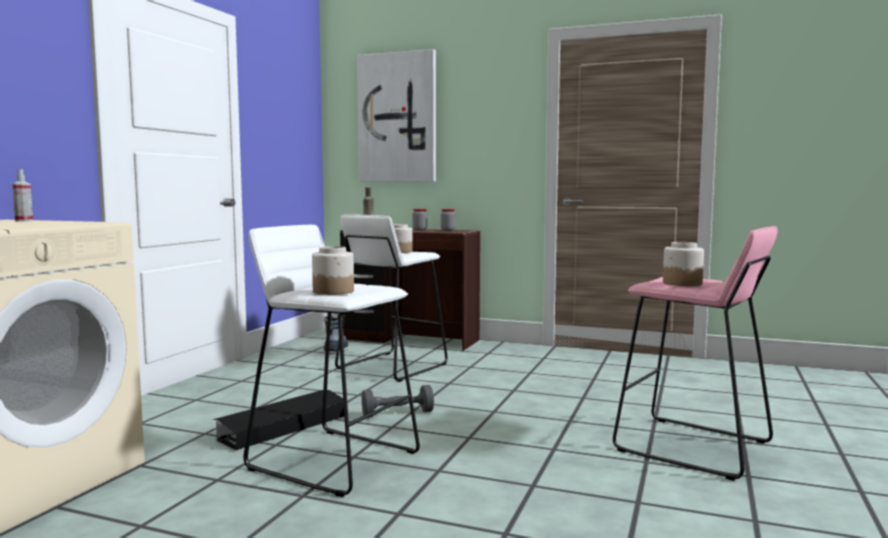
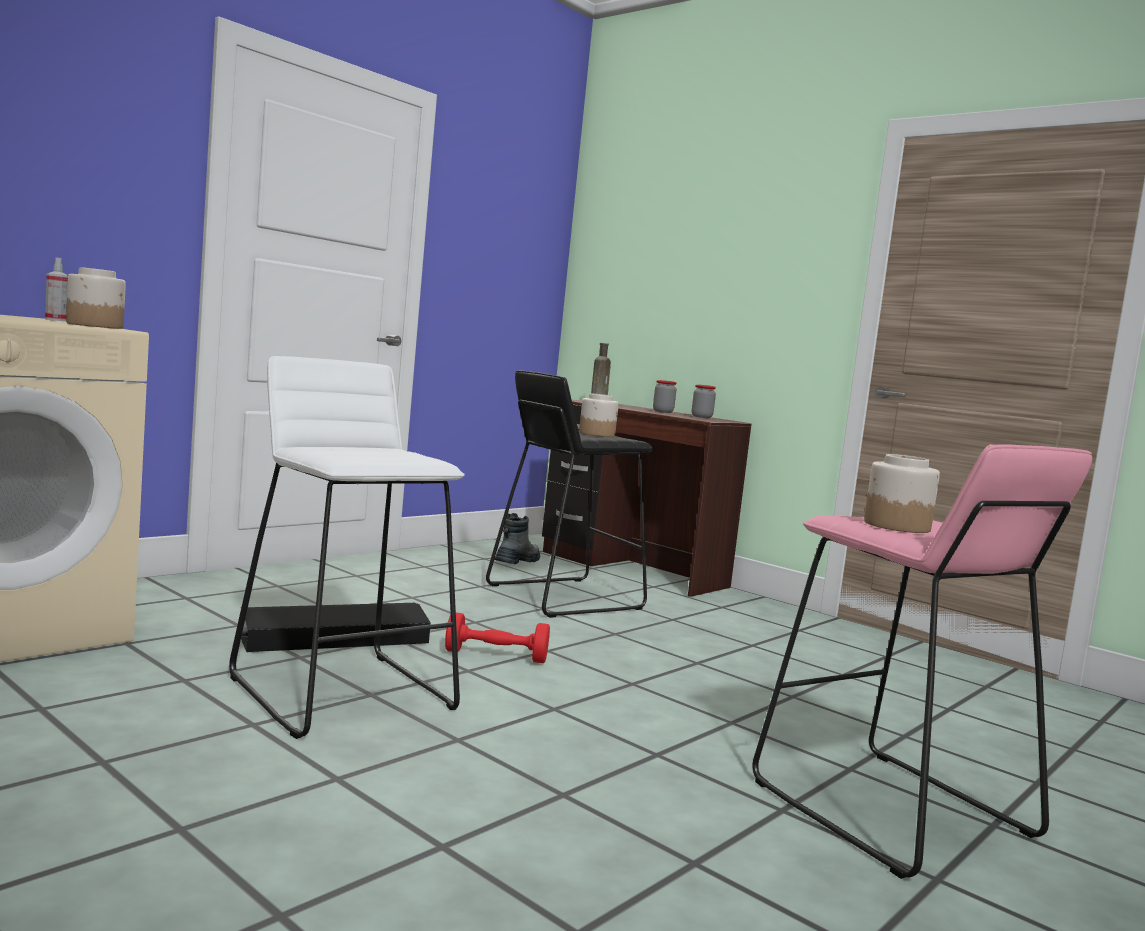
camera: 20 degrees right, 0 degrees up
jar [312,246,354,295] -> jar moved to [66,267,126,329]
white stool [335,214,448,382] -> black stool [486,370,653,618]
picture [357,49,436,182] -> none
grey dumbbell [362,385,434,418] -> red dumbbell [445,613,550,663]

